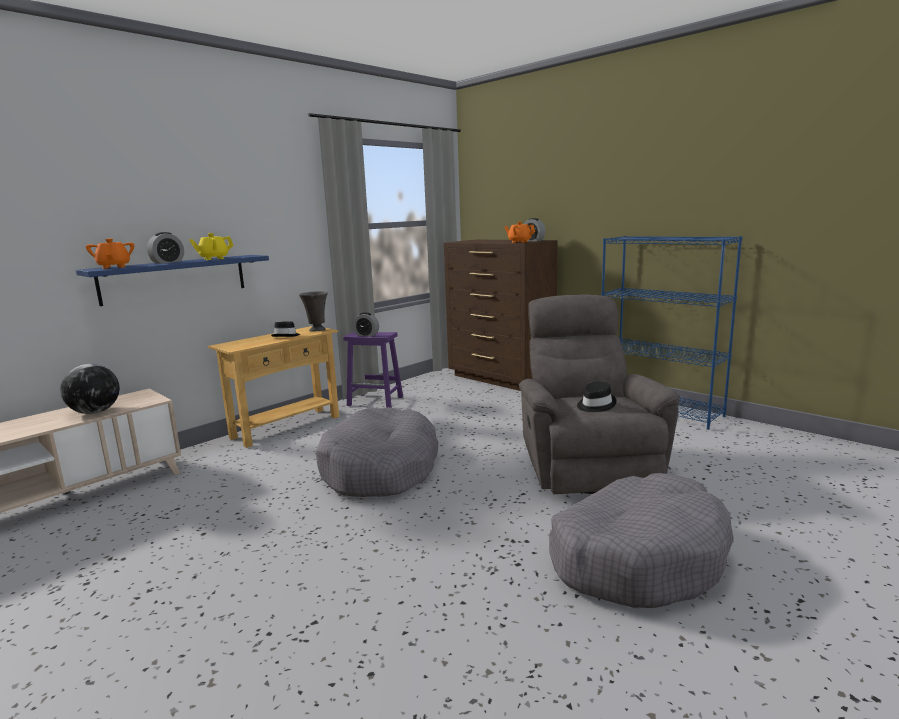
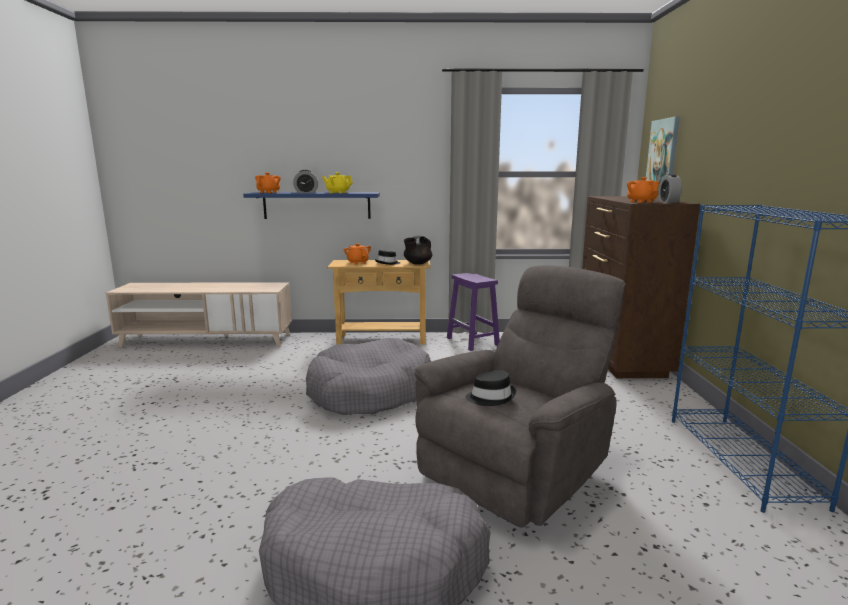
camera: 45 degrees right, 0 degrees up
globe [60,364,120,414] -> none
grey vase [299,291,328,332] -> black teapot [404,236,432,265]
alarm clock [353,312,379,337] -> none
none -> orange teapot [344,243,371,265]
none -> picture [646,117,680,185]

